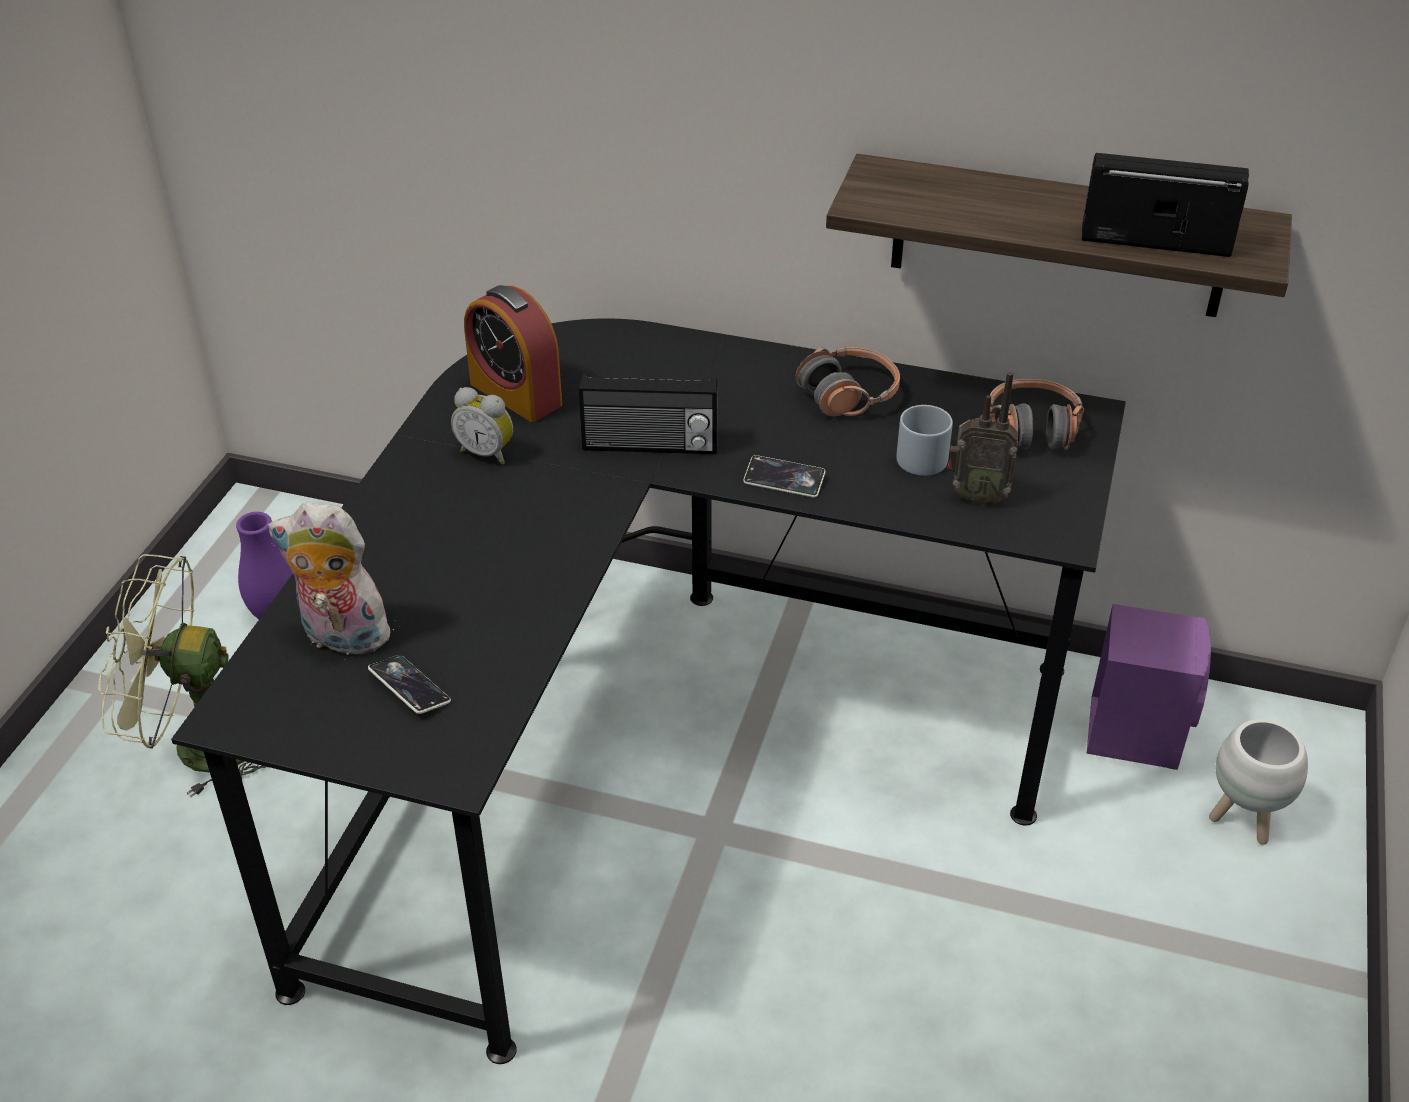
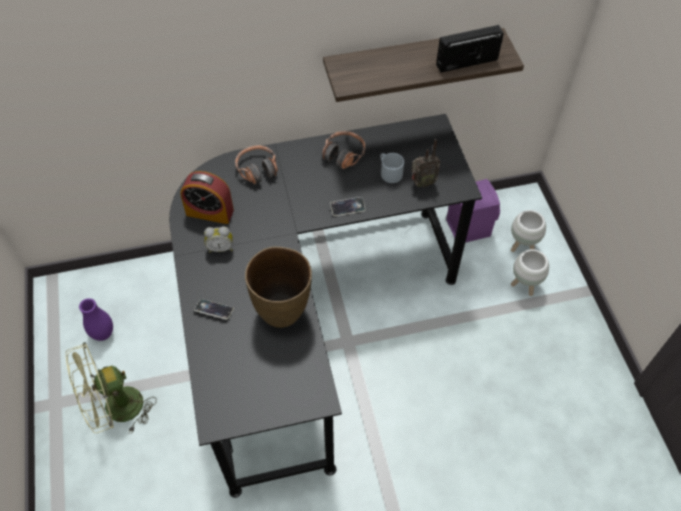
camera: 30 degrees left, 15 degrees up
plush toy [268,502,394,660] -> none
phone [368,655,451,714] -> phone moved to [194,299,234,320]
radio [579,374,717,454] -> none
headphones [990,379,1084,450] -> headphones moved to [235,146,278,185]
none -> brown vase [245,246,312,328]
none -> white planter [511,249,549,296]

